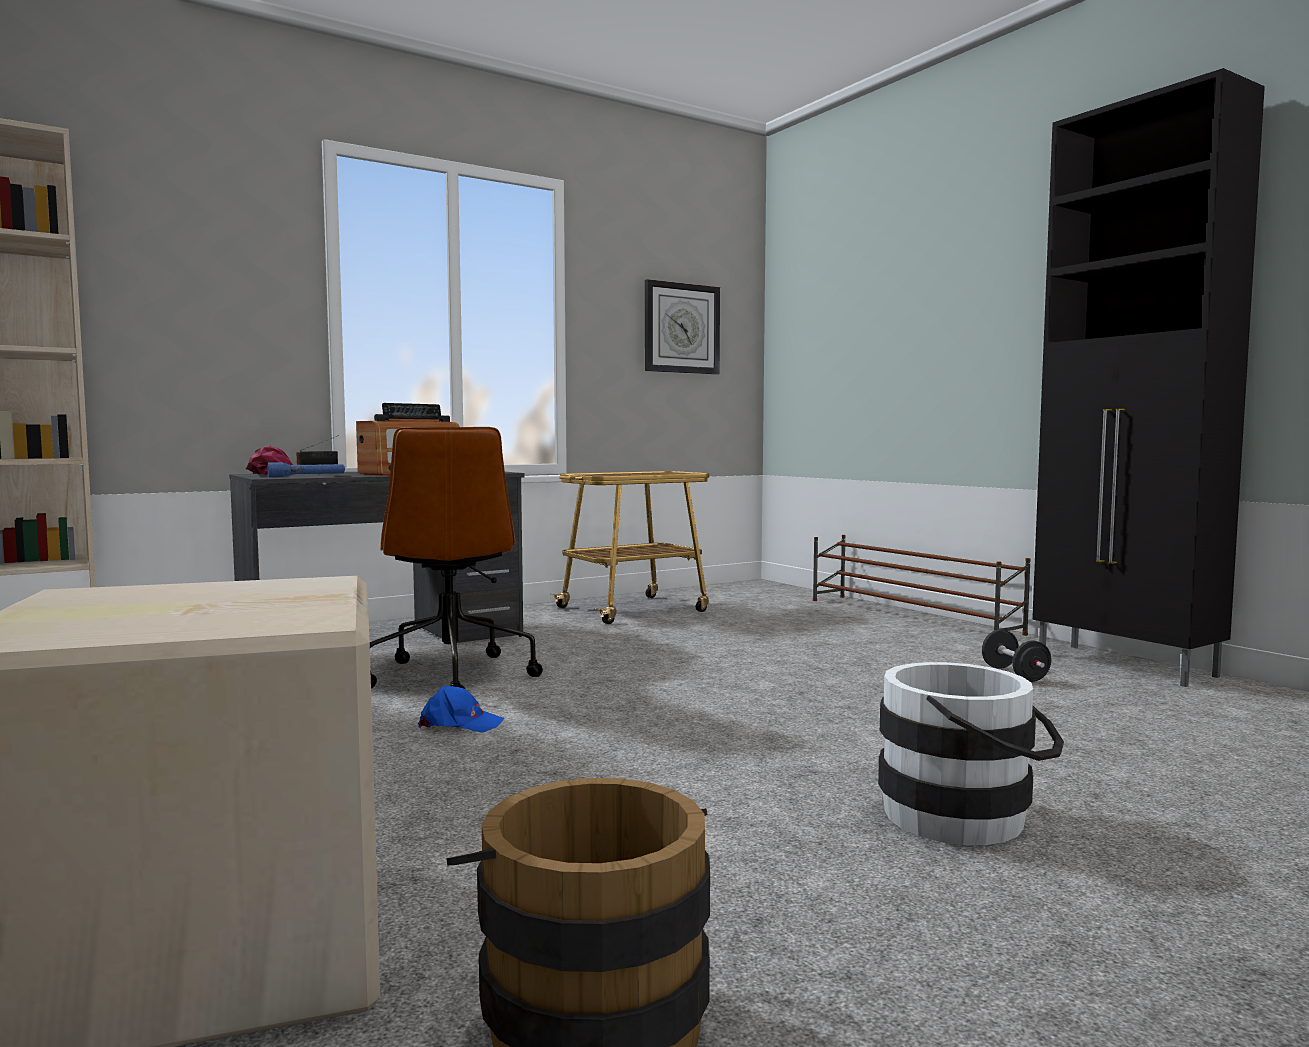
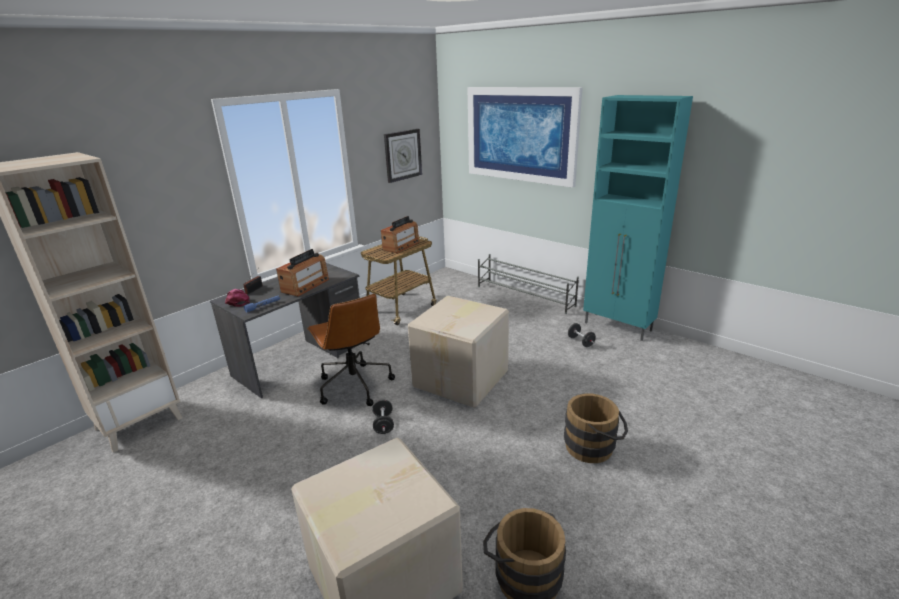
camera: 15 degrees left, 20 degrees up
blue cap [418,686,504,733] -> black dumbbell [372,400,394,434]
brown shoe rack [813,535,1031,636] -> grey shoe rack [478,254,579,314]
white bucket [878,662,1064,845] -> brown bucket [564,394,628,463]
black cabinet [1032,68,1265,687] -> turquoise cabinet [583,95,693,341]
none -> radio [381,216,419,253]
none -> cardboard box [408,296,509,408]
none -> picture [467,87,583,188]

